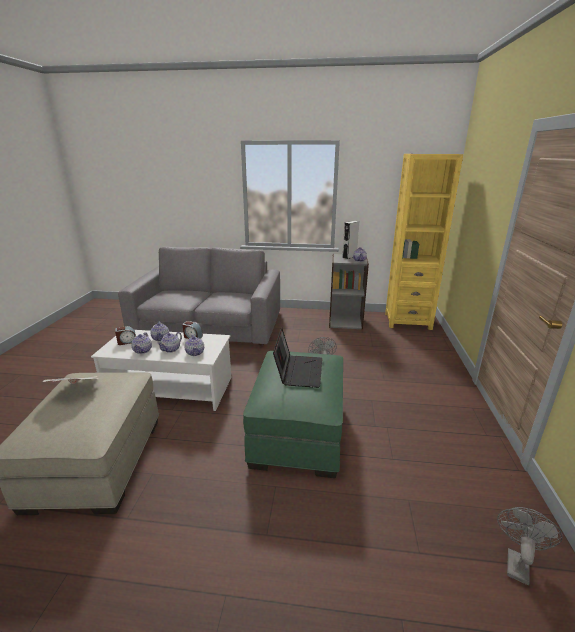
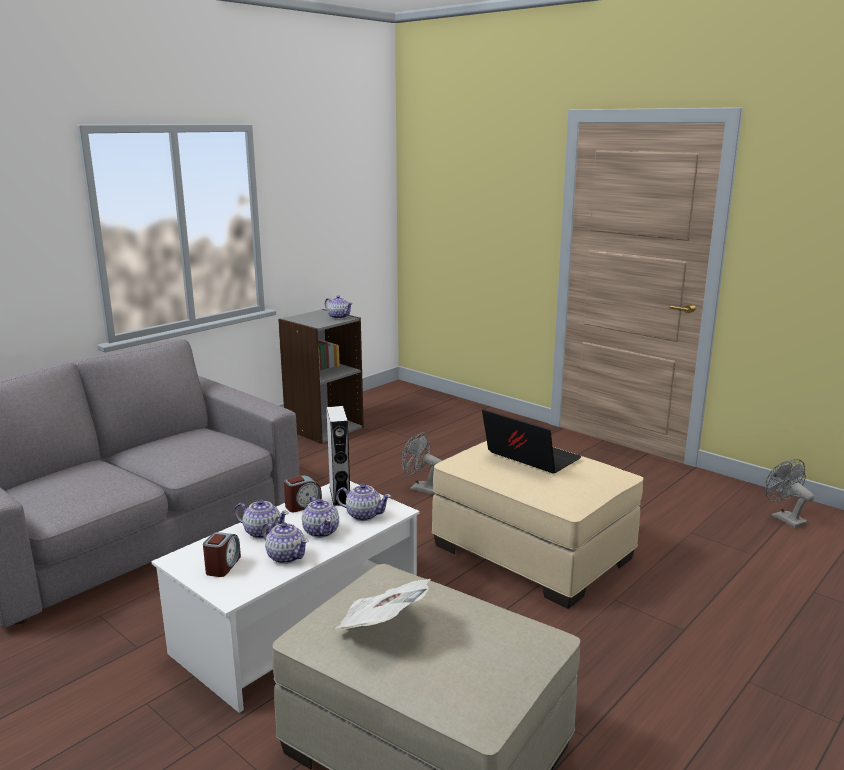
camera: 55 degrees left, 5 degrees down
green ottoman [243,351,343,478] -> beige ottoman [432,441,644,609]
grey speaker [342,221,359,259] -> grey speaker moved to [326,406,350,506]
yellow bookcase [385,154,463,330] -> none

